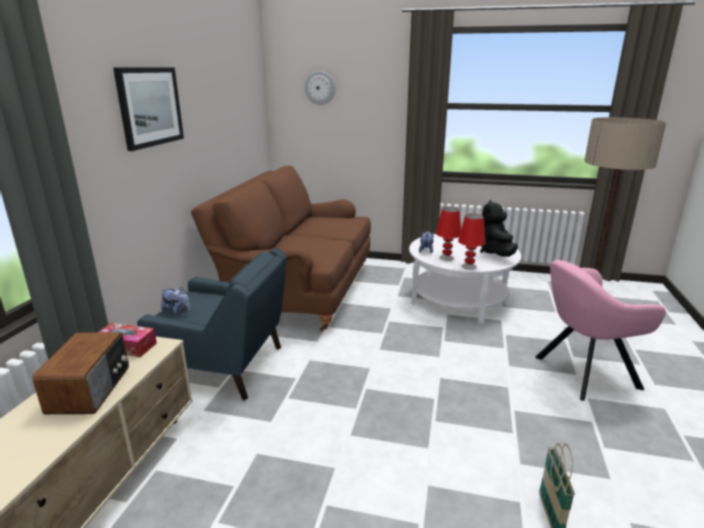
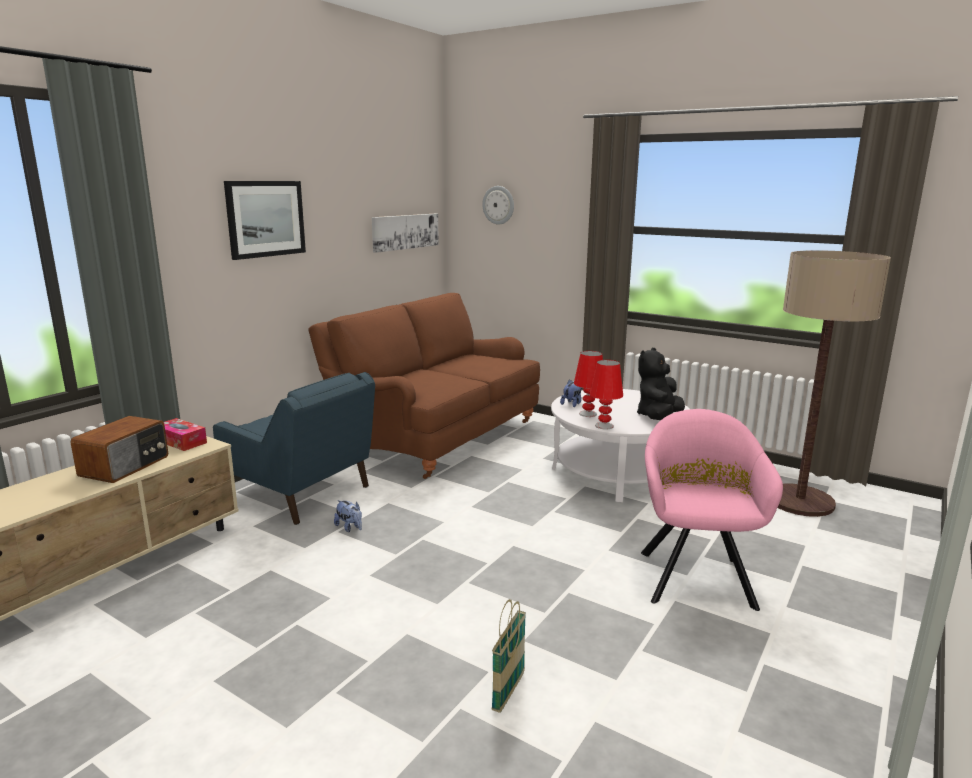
camera: 20 degrees right, 5 degrees down
plush toy [161,287,190,315] -> plush toy moved to [334,500,362,532]
pink armchair [535,260,666,401] -> pink armchair turned 90 degrees clockwise [641,409,783,611]
none -> picture [372,214,439,253]

